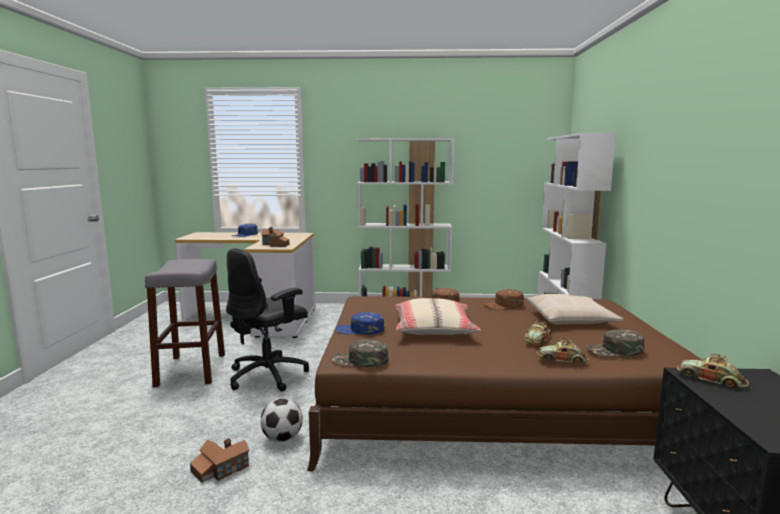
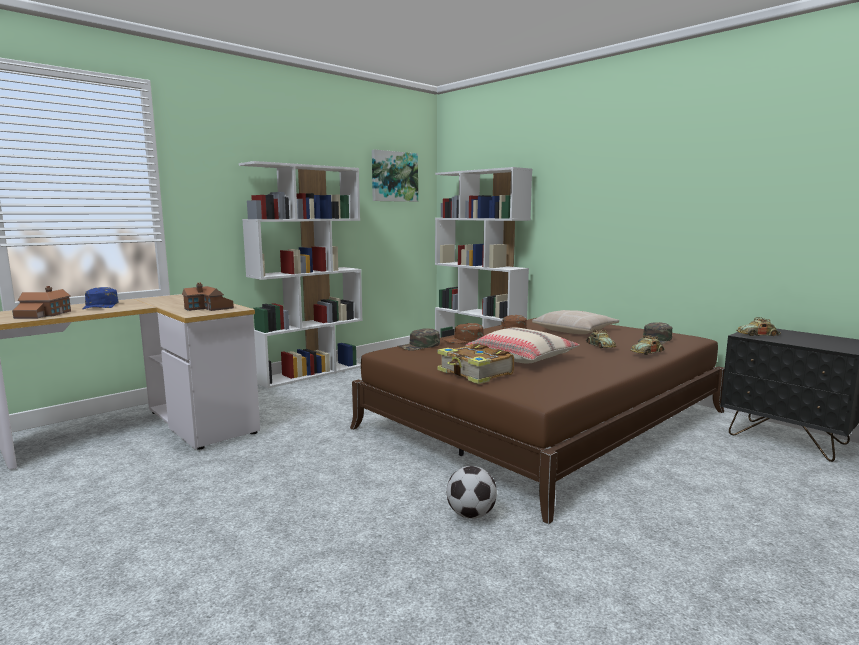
camera: 45 degrees left, 0 degrees up
grey stool [145,259,225,387] -> none
toy house [190,438,250,483] -> toy house moved to [12,286,71,319]
black office chair [226,248,309,391] -> none
green cap [332,339,389,367] -> green cap moved to [398,328,440,351]
blue cap [336,312,384,335] -> book [438,343,514,384]
none -> picture [372,149,418,202]

